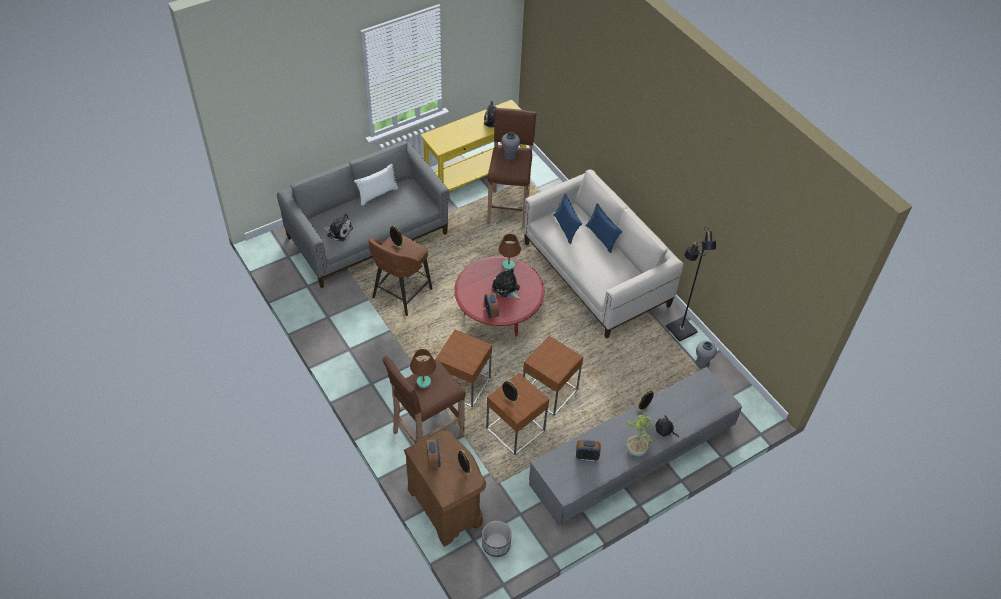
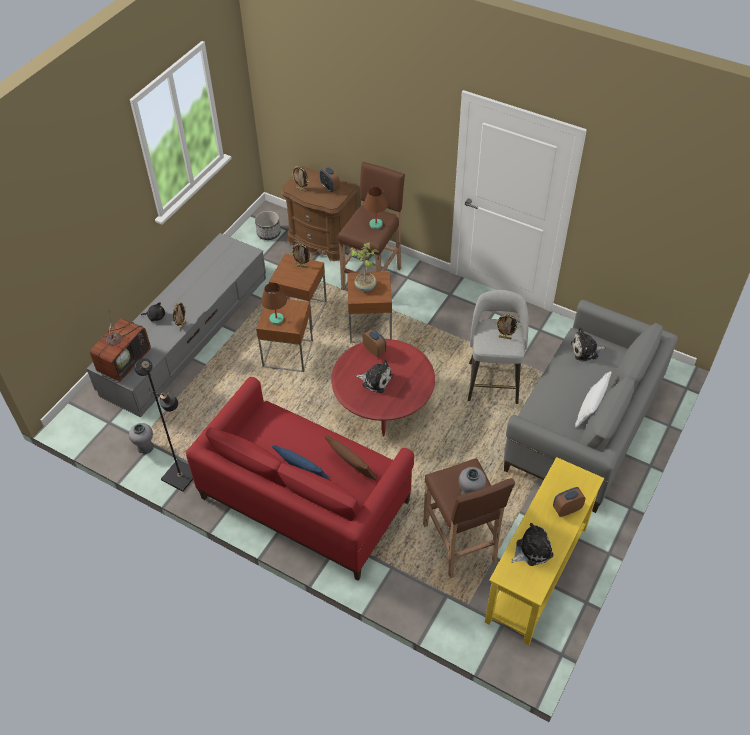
camera: 155 degrees right, 0 degrees up
brown stool [369,235,433,316] -> grey stool [468,290,529,404]
brown table lamp [498,234,521,270] -> brown table lamp moved to [261,283,287,325]
beige sofa [524,169,684,339] -> red sofa [186,377,414,581]
blue pillow [553,193,582,244] -> brown pillow [324,435,377,480]
alarm clock [576,440,601,461] -> alarm clock moved to [553,487,586,517]
potted plant [626,415,654,456] -> potted plant moved to [350,243,378,291]
none -> television [90,308,151,382]

